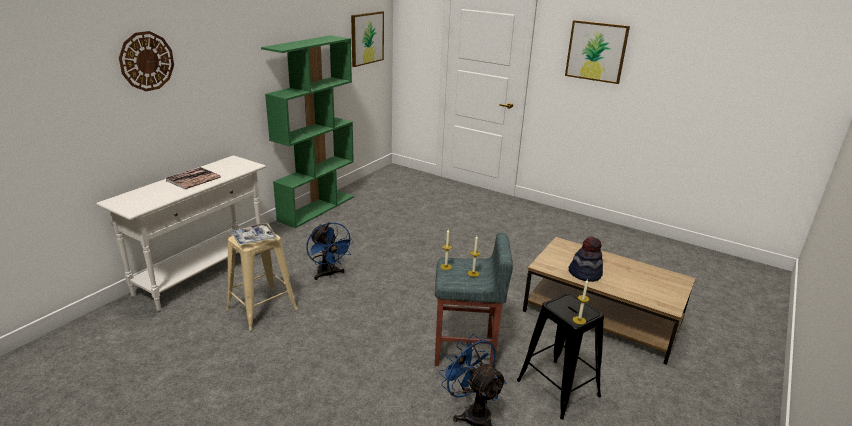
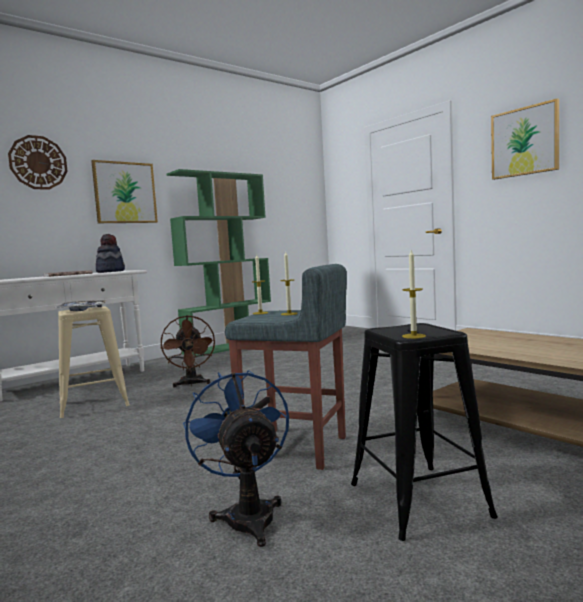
camera: 20 degrees right, 20 degrees down
blue fan [306,222,354,280] -> brown fan [160,315,215,388]
picture [351,11,384,67] -> picture moved to [91,160,158,223]
hat [569,237,603,282] -> hat moved to [96,234,125,273]

